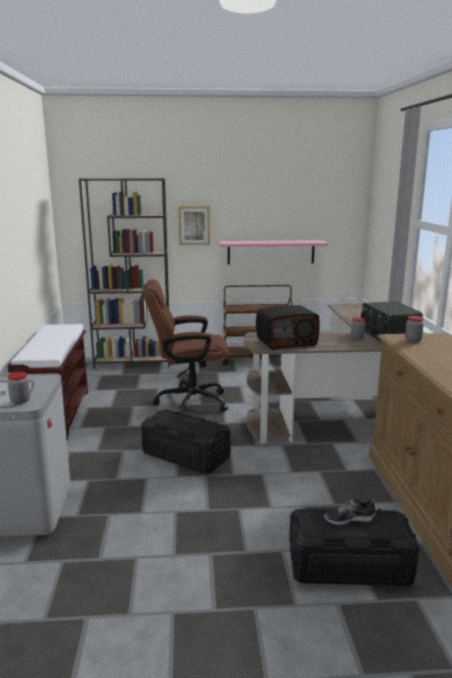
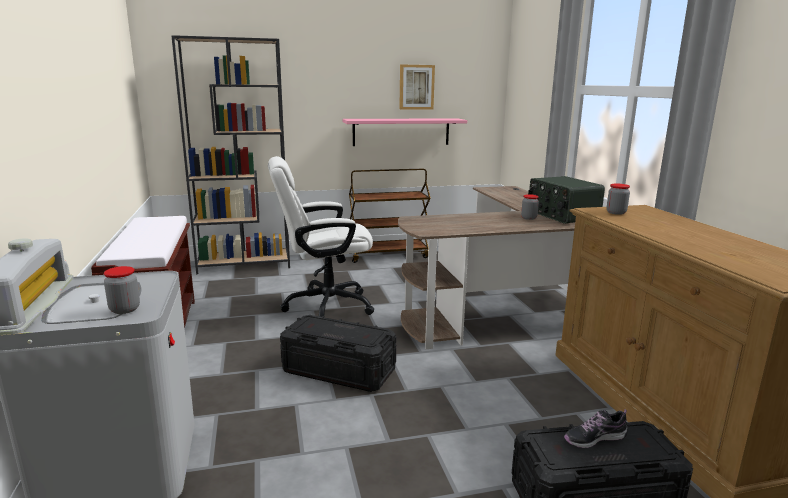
camera: 10 degrees left, 0 degrees up
brown office chair [144,279,228,414] -> white office chair [268,156,374,317]
picture [178,206,210,245] -> picture moved to [399,64,435,109]
radio [256,305,320,350] -> none

